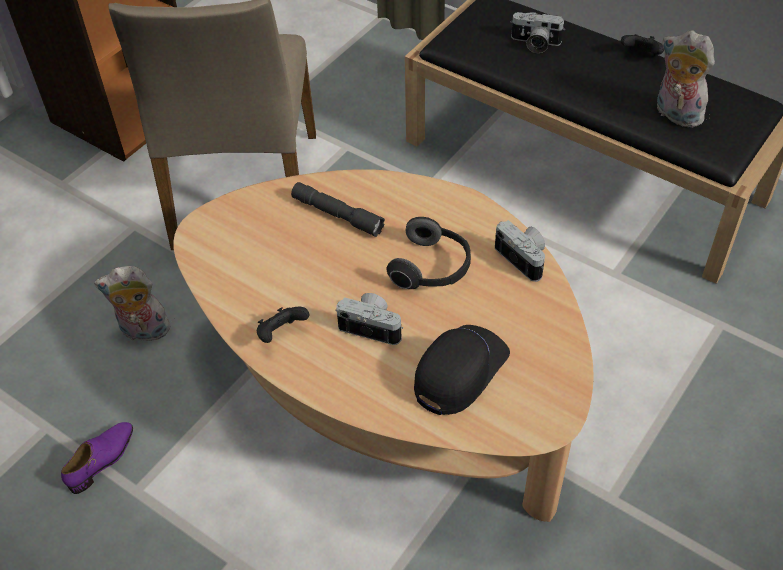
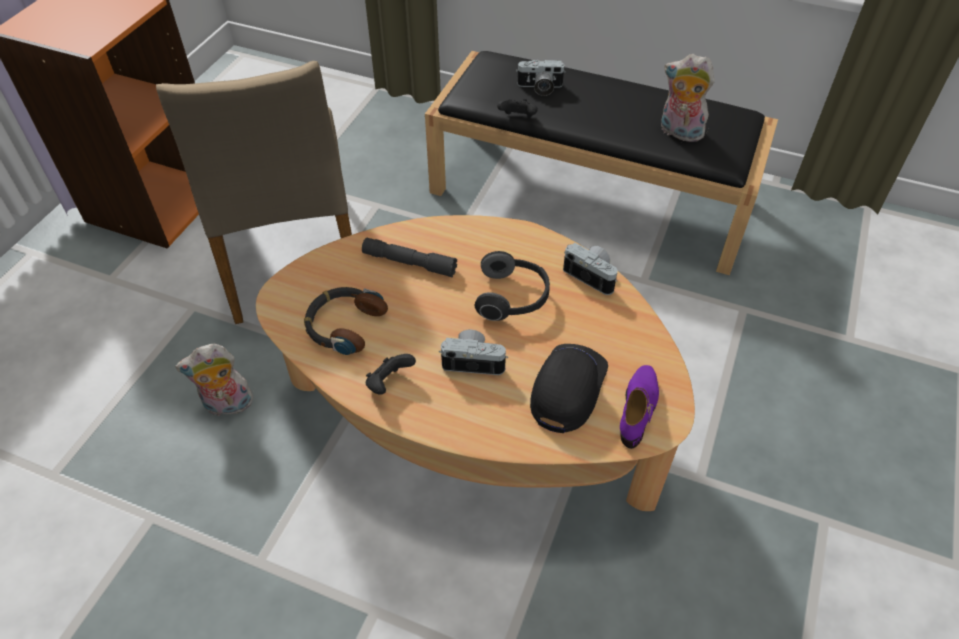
camera: 15 degrees left, 0 degrees up
purple shoe [61,422,133,494] -> purple shoe moved to [620,365,659,449]
black game controller [621,34,664,56] -> black game controller moved to [497,99,538,117]
none -> headphones [304,287,388,355]

